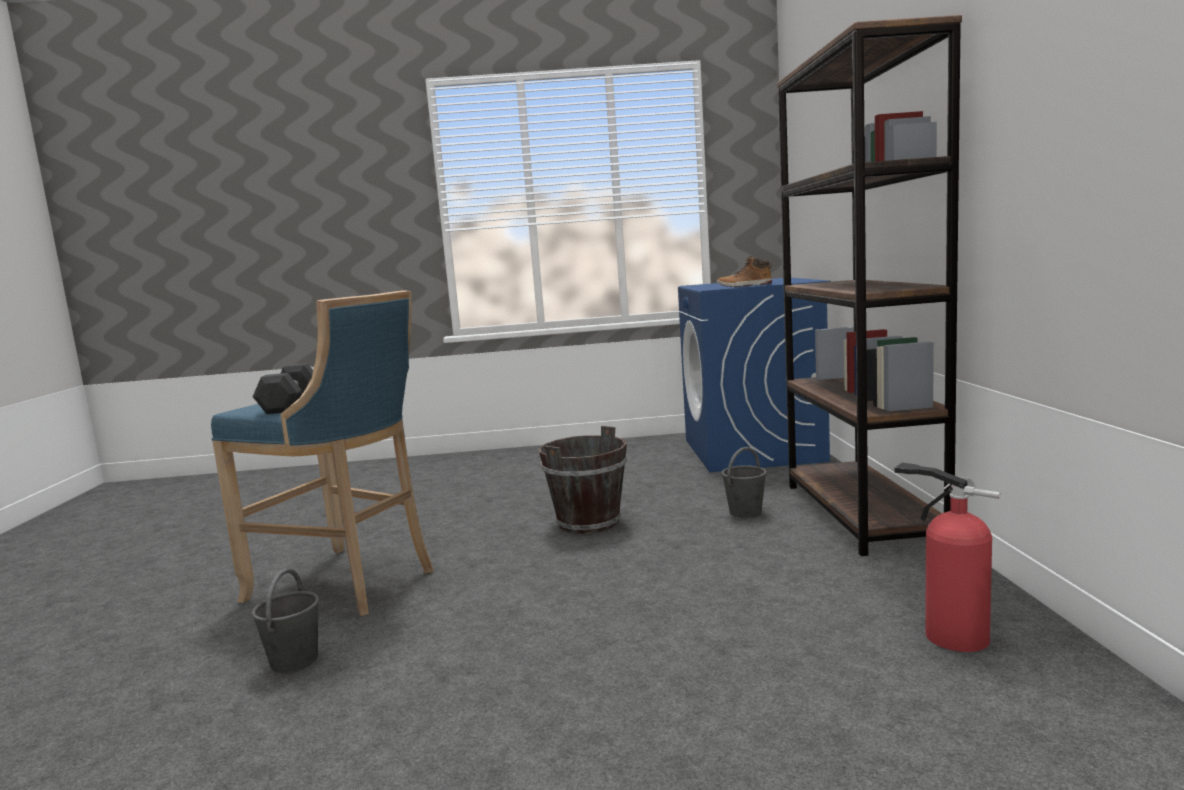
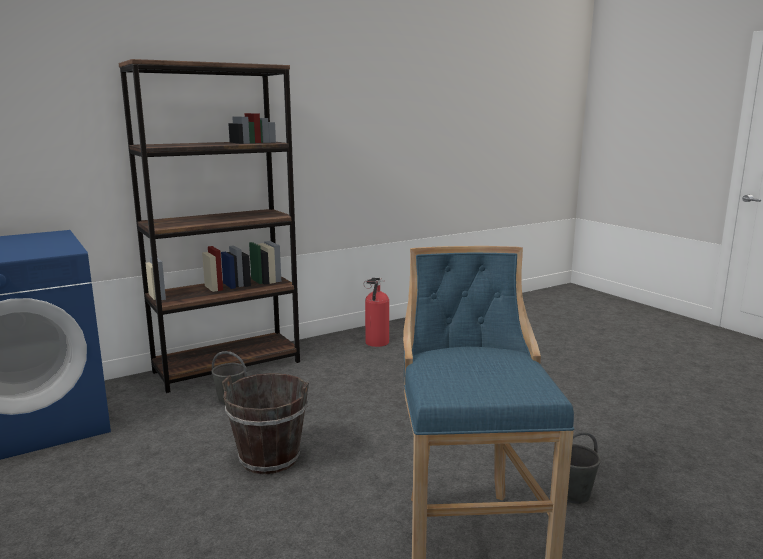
camera: 120 degrees left, 5 degrees up
black dumbbell [253,363,313,414] -> none
boot [717,256,772,287] -> none

